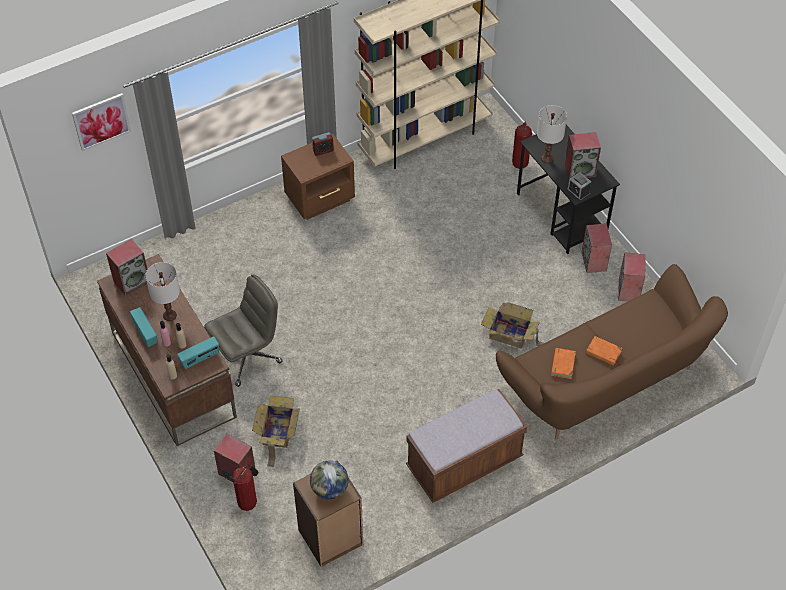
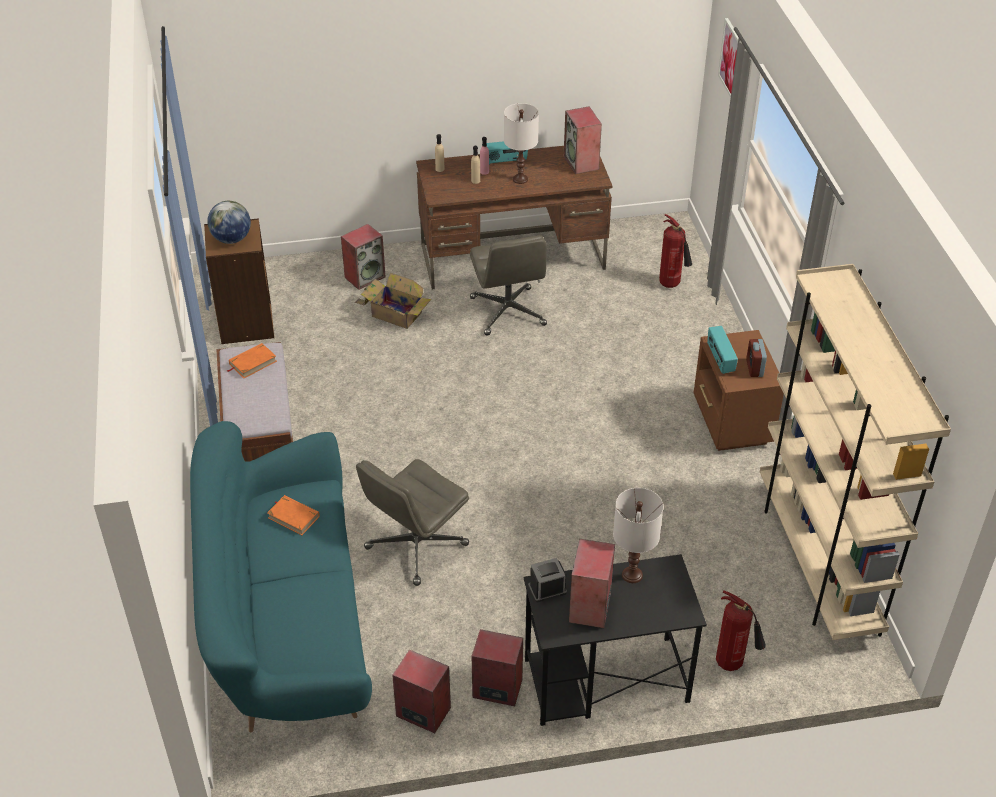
camera: 110 degrees right, 10 degrees down
radio [177,336,219,369] -> radio moved to [707,326,738,374]
fire extinguisher [232,464,258,511] -> fire extinguisher moved to [659,214,692,288]
cardboard box [481,303,544,349] -> grey office chair [356,459,469,586]
brown sofa [496,264,728,440] -> turquoise sofa [190,421,372,733]
orange book [586,336,622,366] -> orange book moved to [227,343,277,378]

